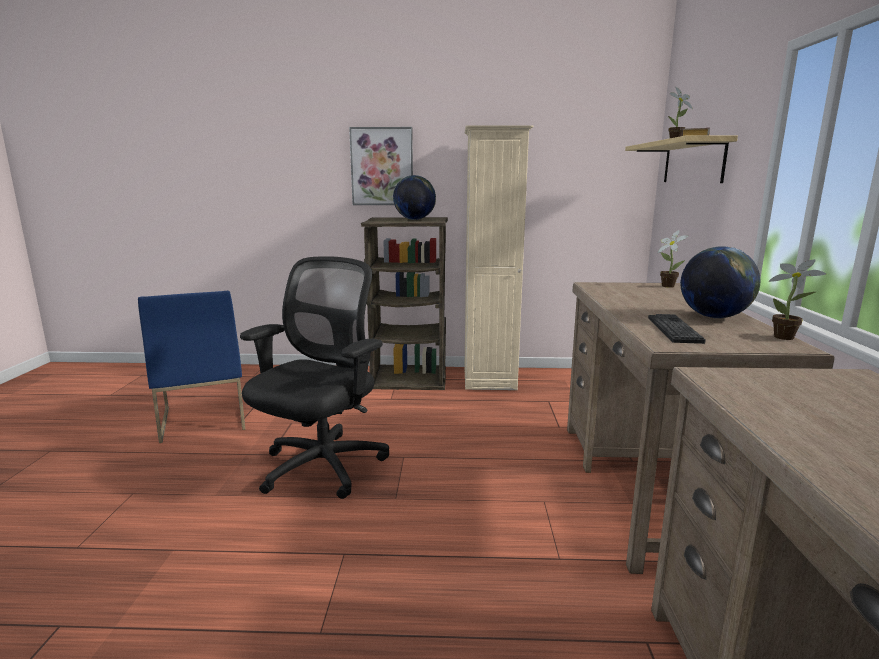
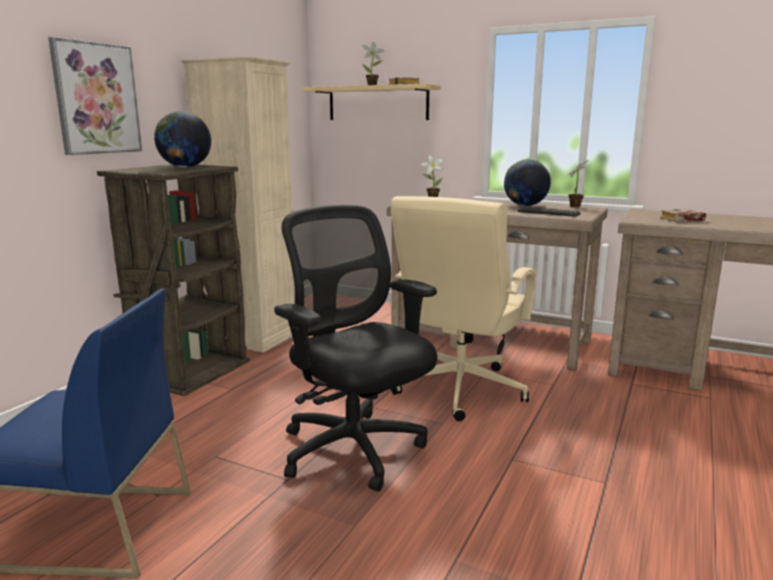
camera: 65 degrees left, 0 degrees up
none -> beige office chair [391,196,537,421]
none -> book [660,209,706,222]

